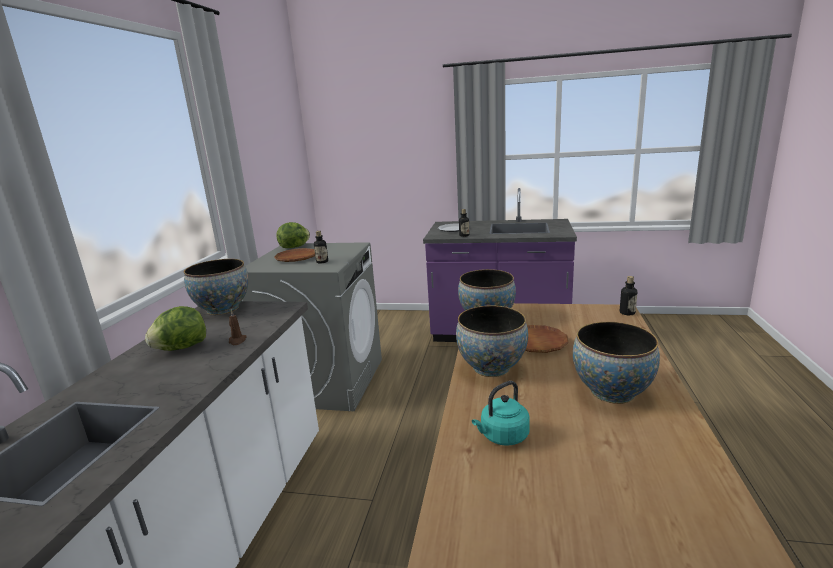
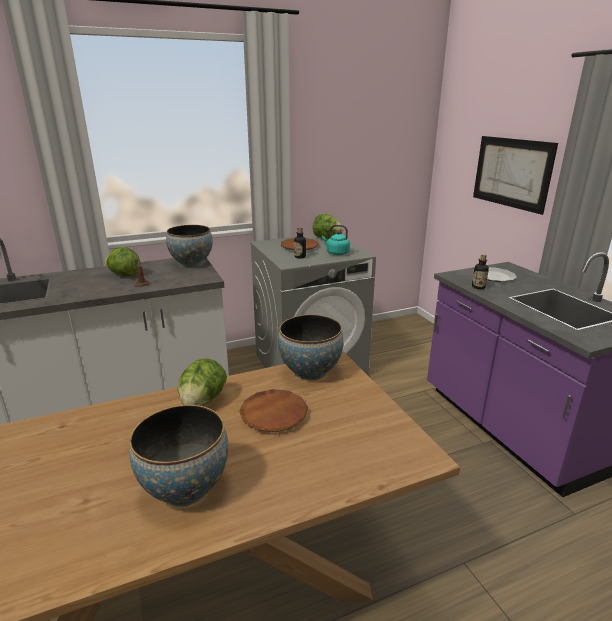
camera: 55 degrees right, 5 degrees up
bowl [456,305,528,377] -> lettuce [178,359,227,406]
turquoise kettle [472,381,530,446] -> turquoise kettle moved to [322,225,350,255]
bottle [620,276,637,315] -> none
none -> picture [473,136,558,215]

